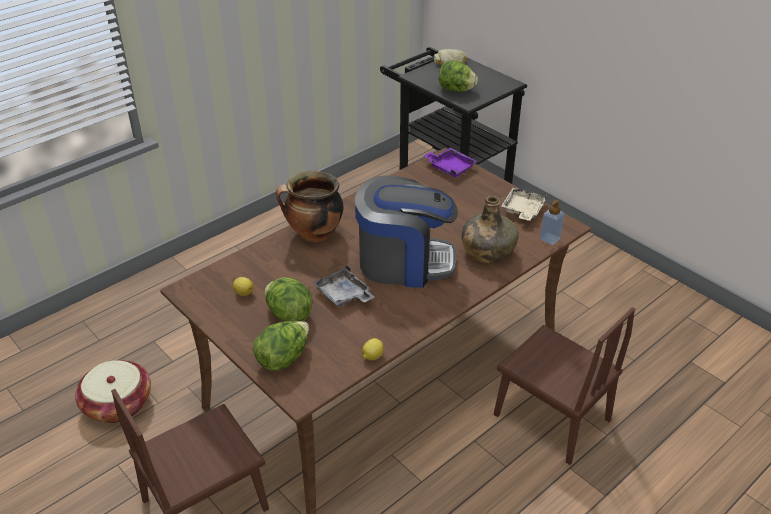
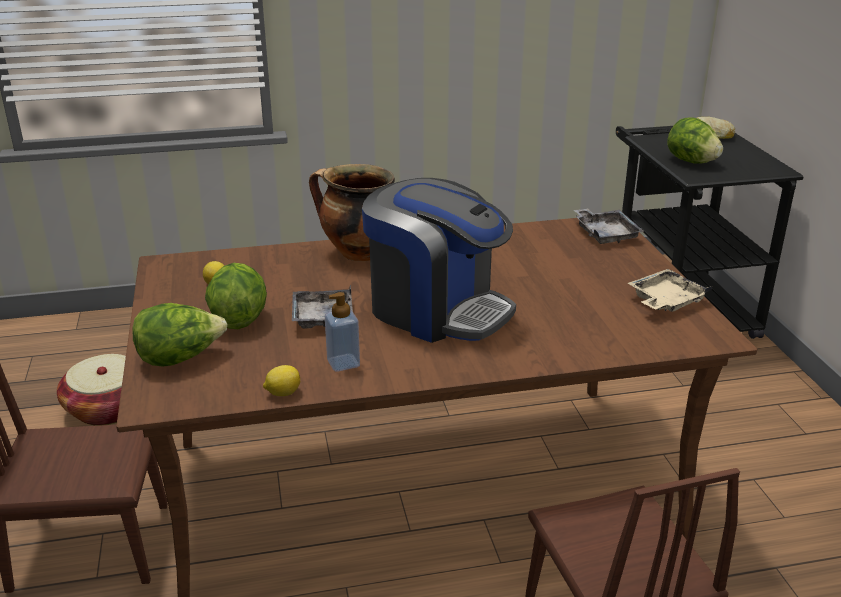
camera: 30 degrees right, 10 degrees down
purple tray [424,148,477,178] -> grey tray [574,208,644,244]
green bottle [461,196,519,263] -> none
soap dispenser [540,199,565,245] -> soap dispenser moved to [325,292,360,372]

